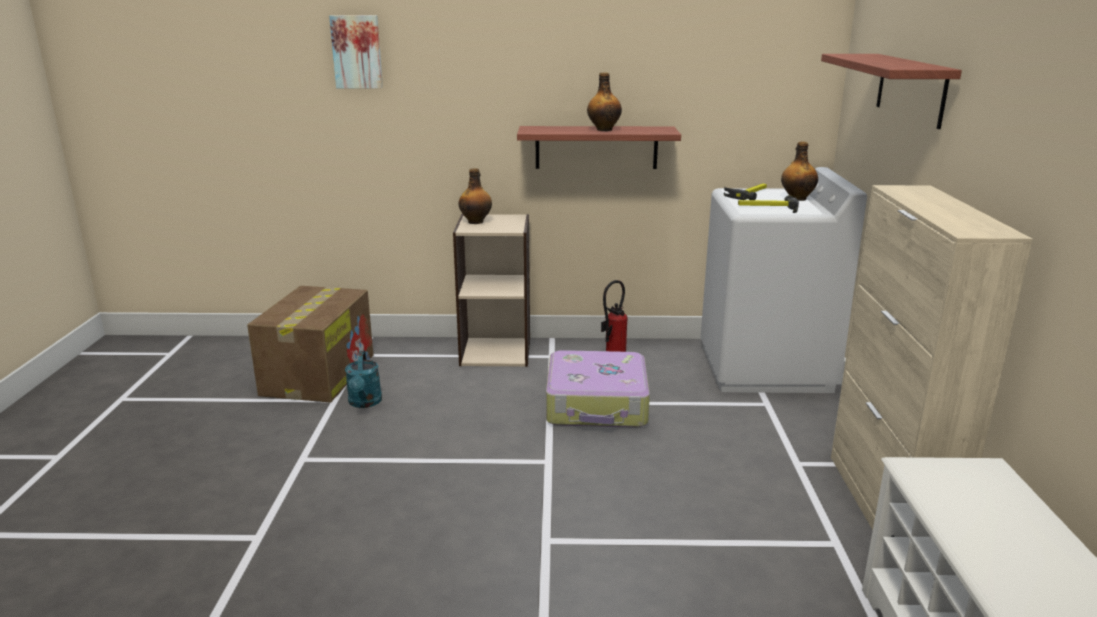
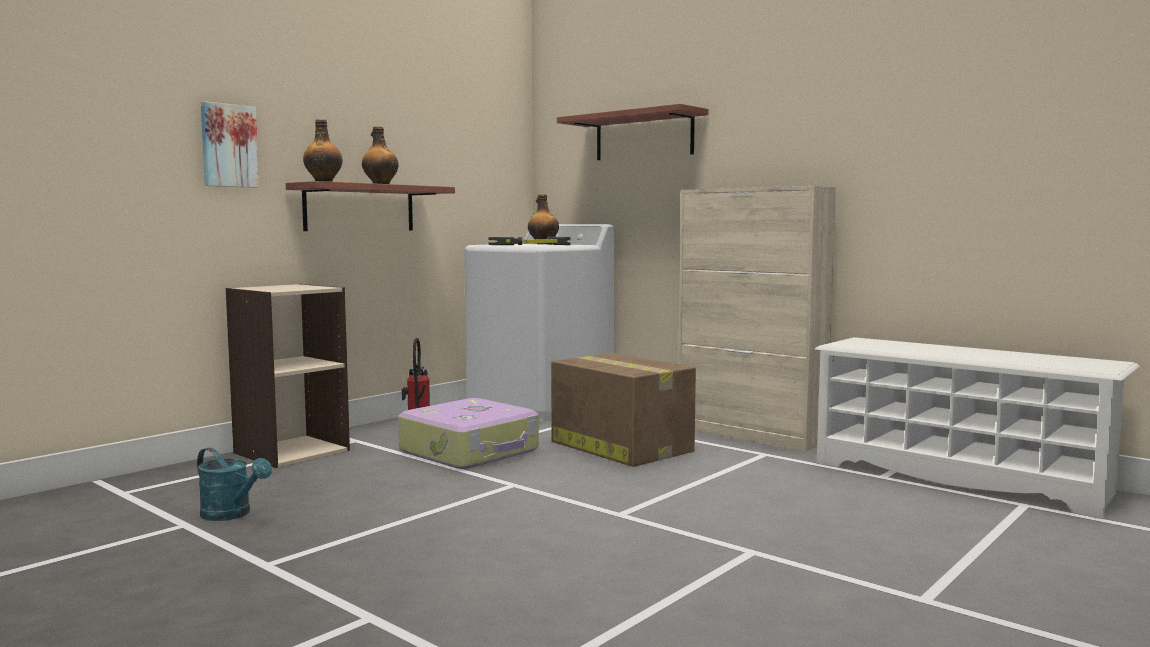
camera: 50 degrees left, 15 degrees down
cardboard box [247,286,373,402] -> cardboard box moved to [551,353,696,467]
picture [329,15,383,89] -> picture moved to [201,101,259,188]
bottle [458,168,492,224] -> bottle moved to [303,119,342,182]

